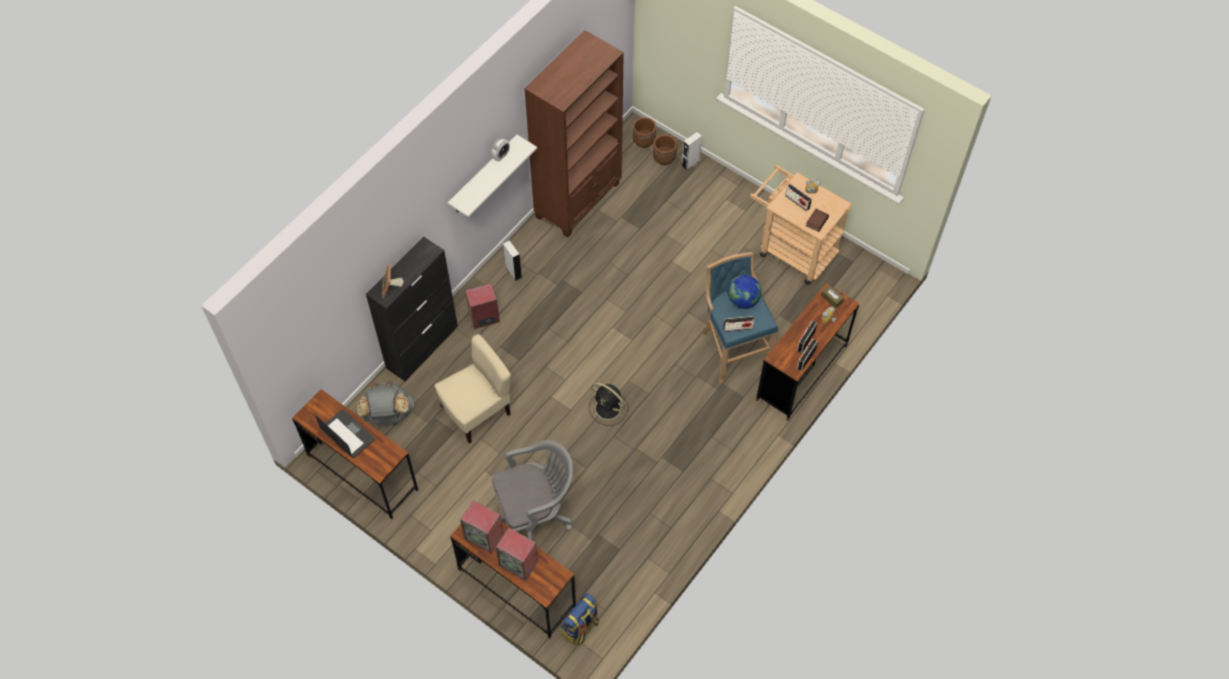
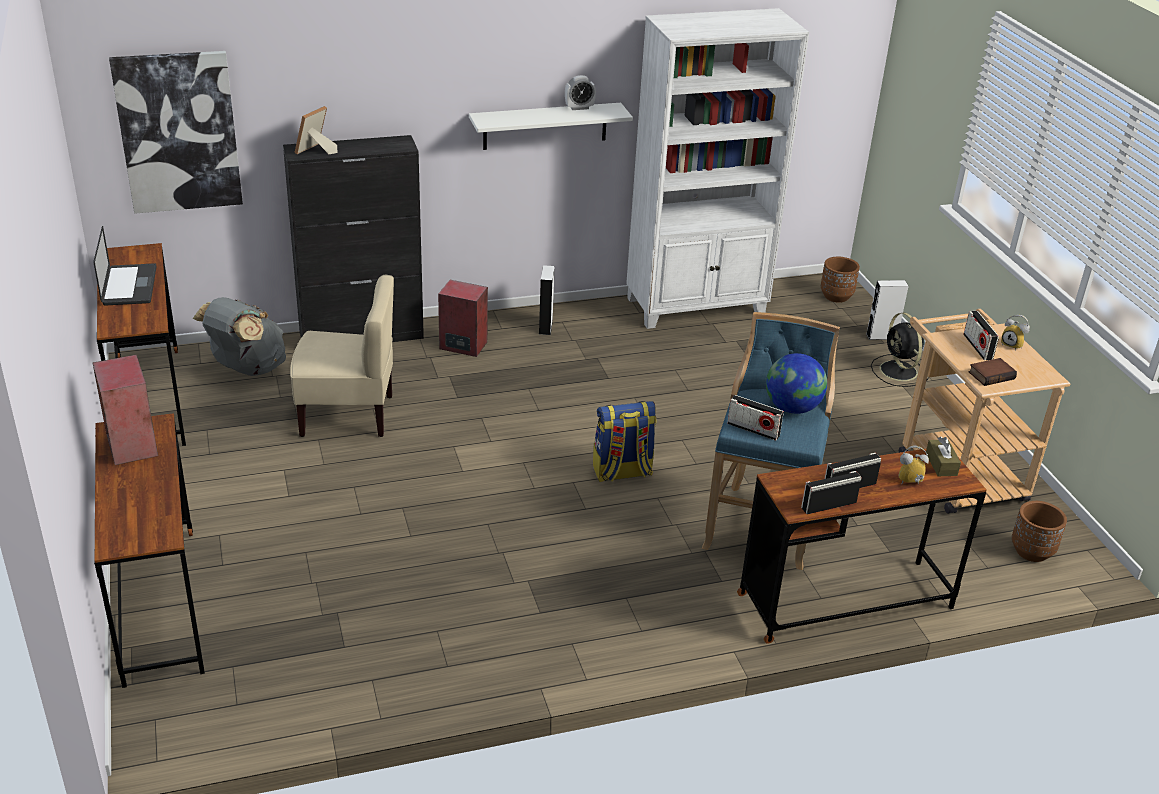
camera: 35 degrees right, 25 degrees down
grey office chair [491,440,573,540] -> none
speaker [496,528,538,581] -> none
brown bookcase [524,30,624,238] -> white bookcase [626,8,809,329]
backpack [561,593,599,646] -> backpack moved to [593,401,657,482]
black fan [589,383,628,426] -> black fan moved to [871,313,929,387]
brown planter [653,134,677,165] -> brown planter moved to [1012,501,1067,562]
none -> picture [109,51,243,214]

